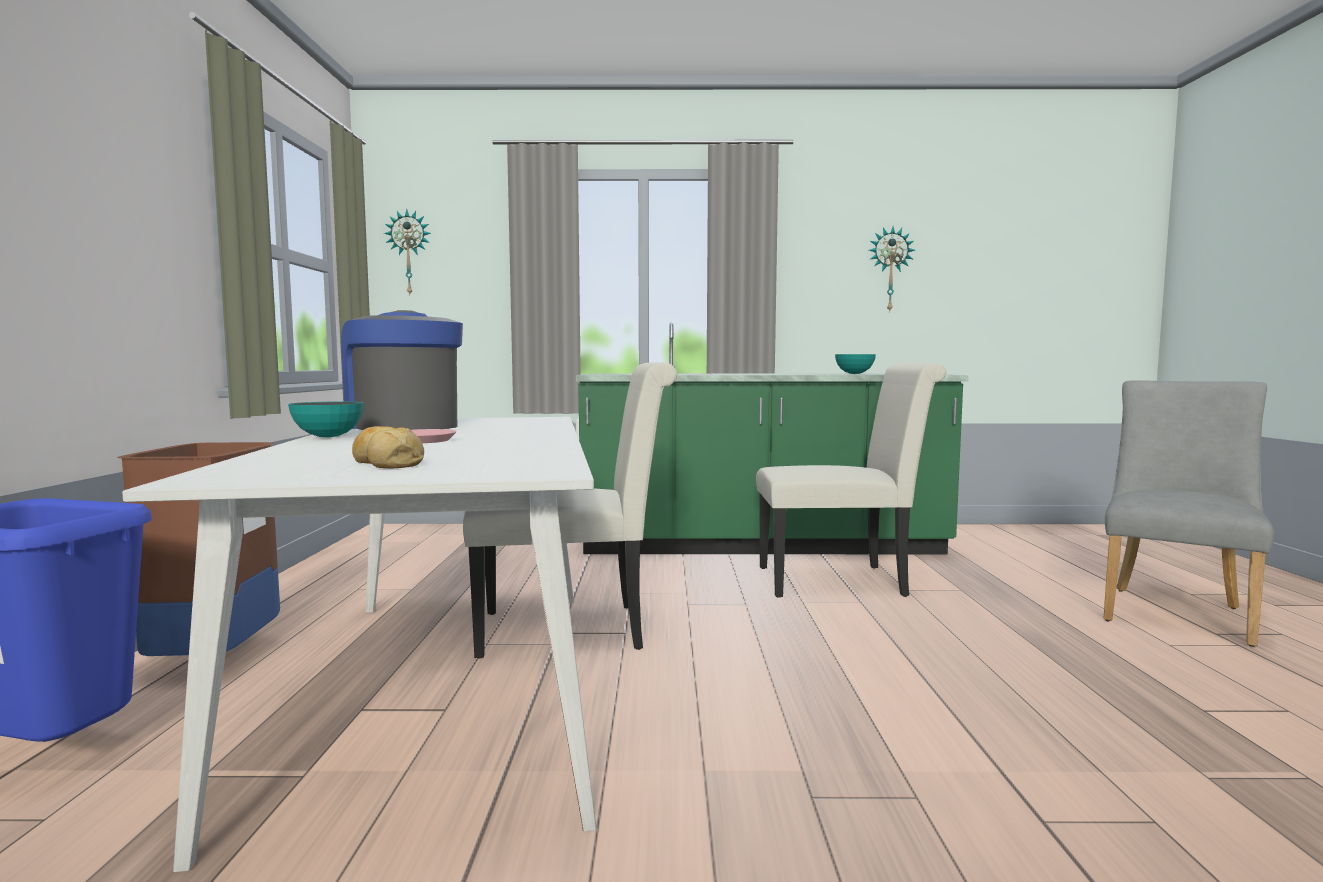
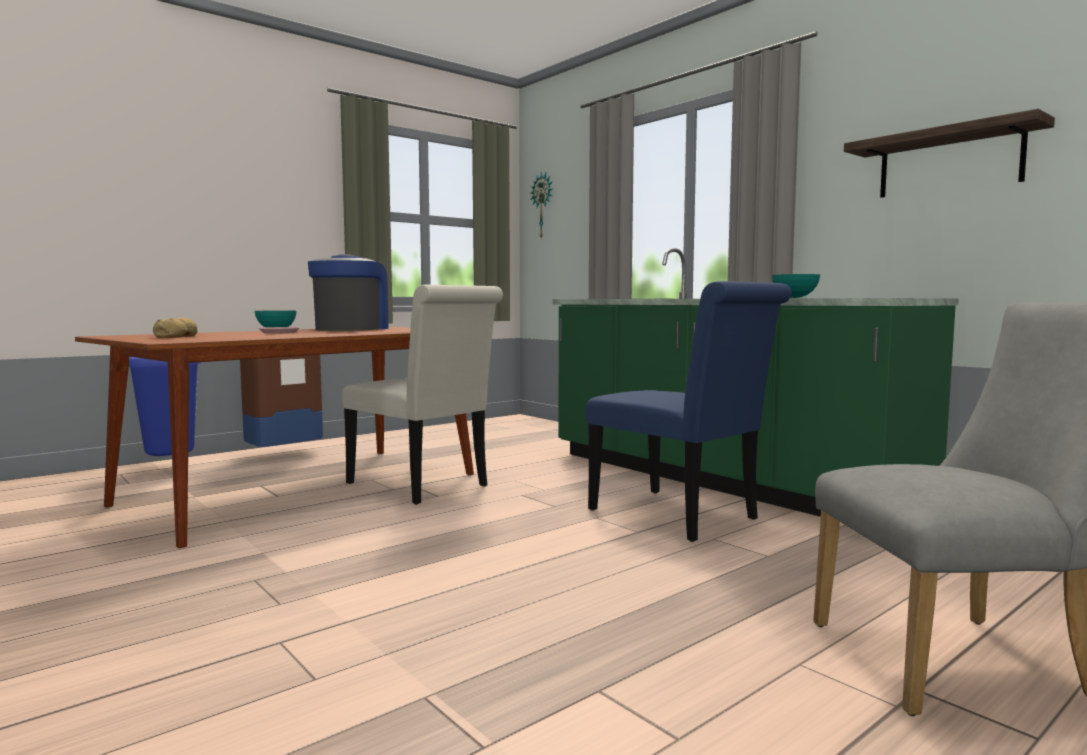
camera: 50 degrees right, 0 degrees up
white dining table [122,417,596,872] -> brown dining table [75,327,474,548]
white chair [756,363,946,598] -> blue chair [586,281,792,542]
wall clock [869,227,915,311] -> shelf [844,109,1055,198]

